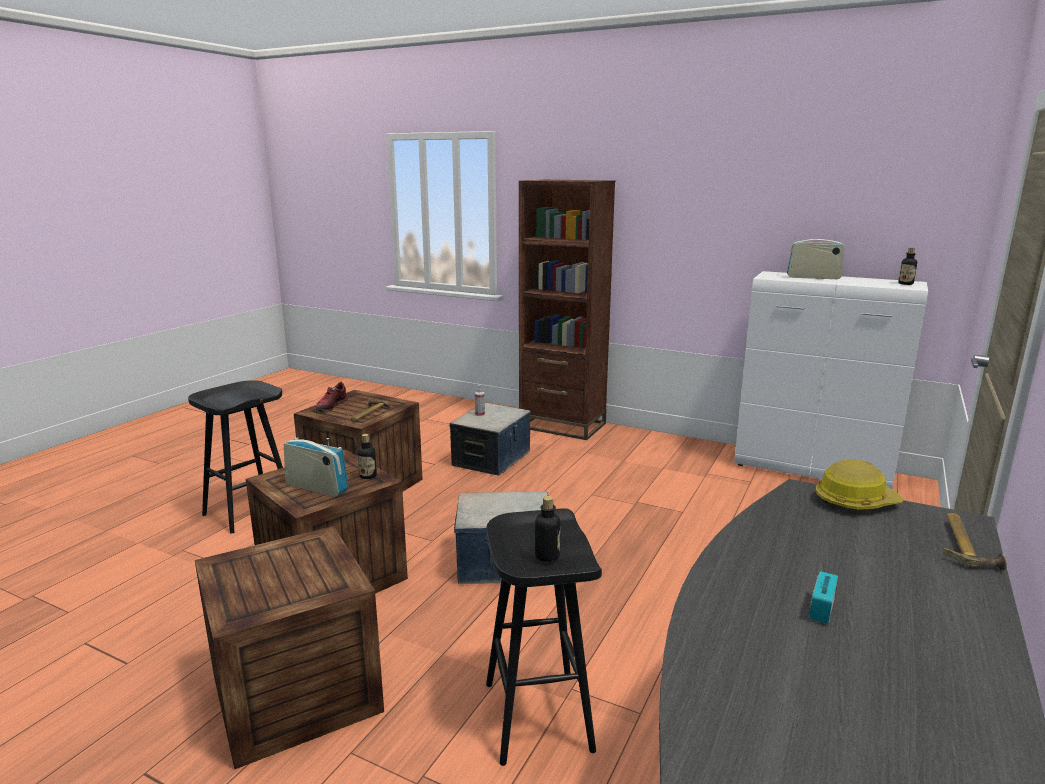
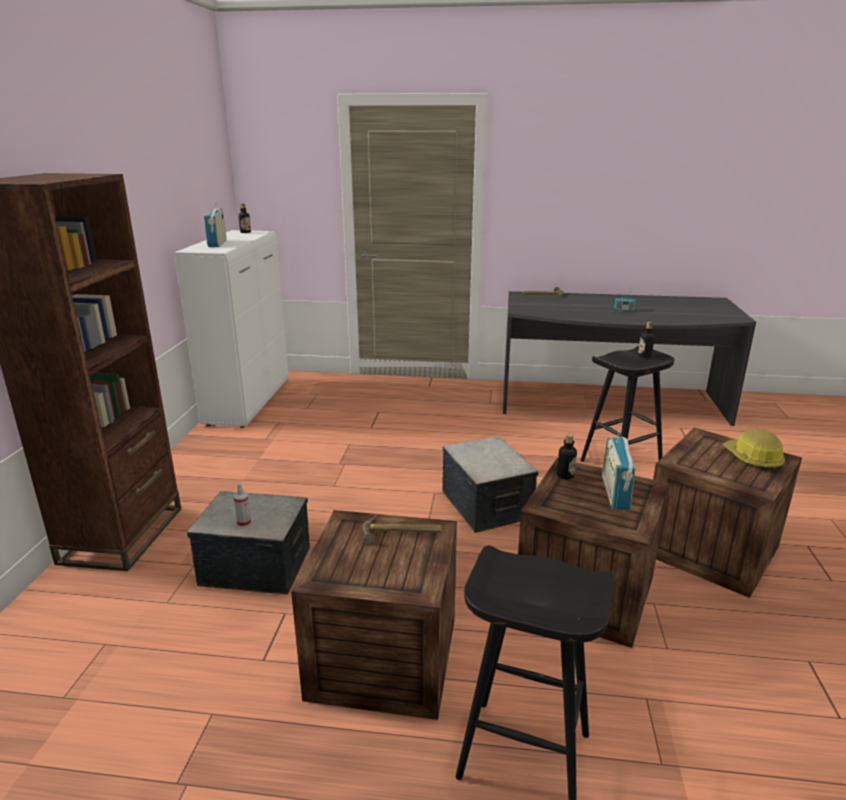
camera: 110 degrees left, 5 degrees up
shoe [315,382,348,412] -> none
hard hat [815,460,904,510] -> hard hat moved to [723,428,785,470]

